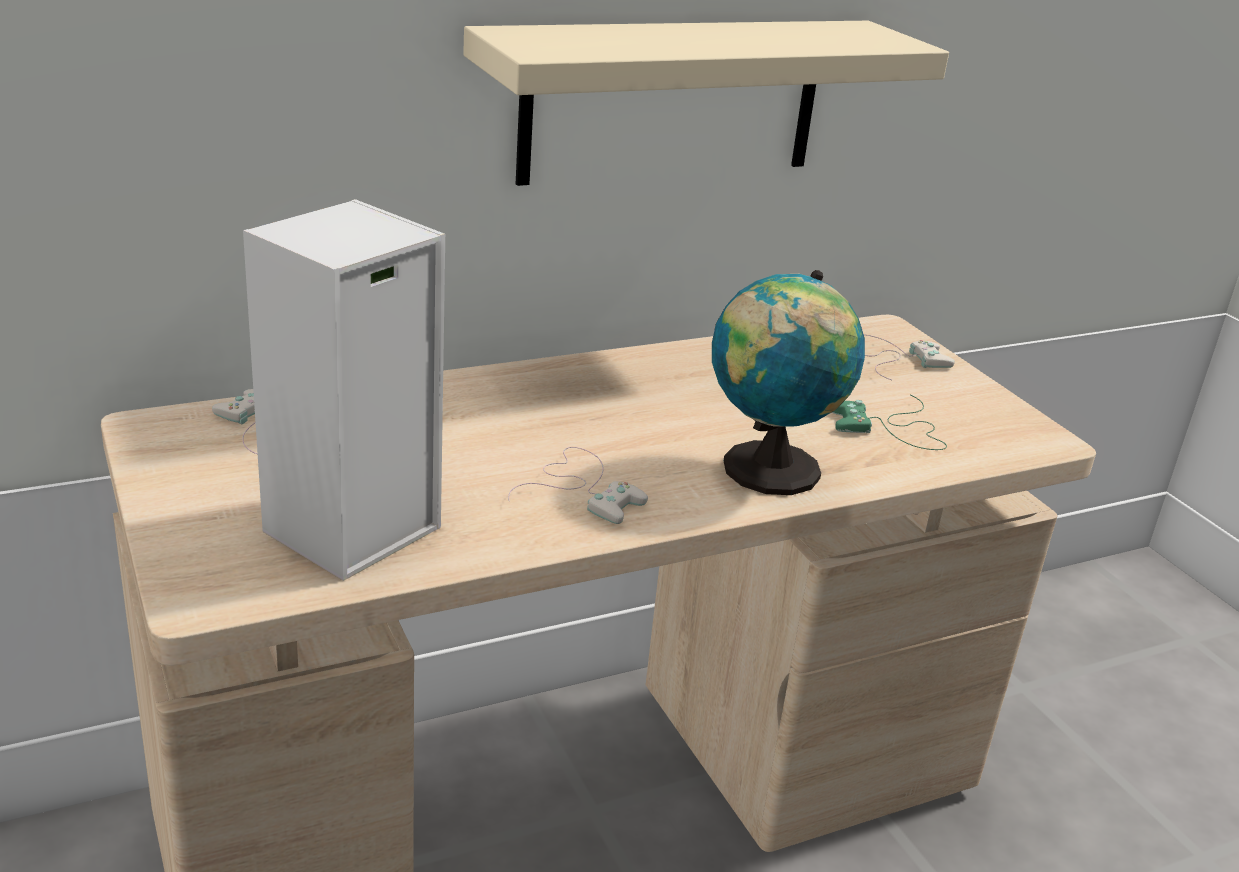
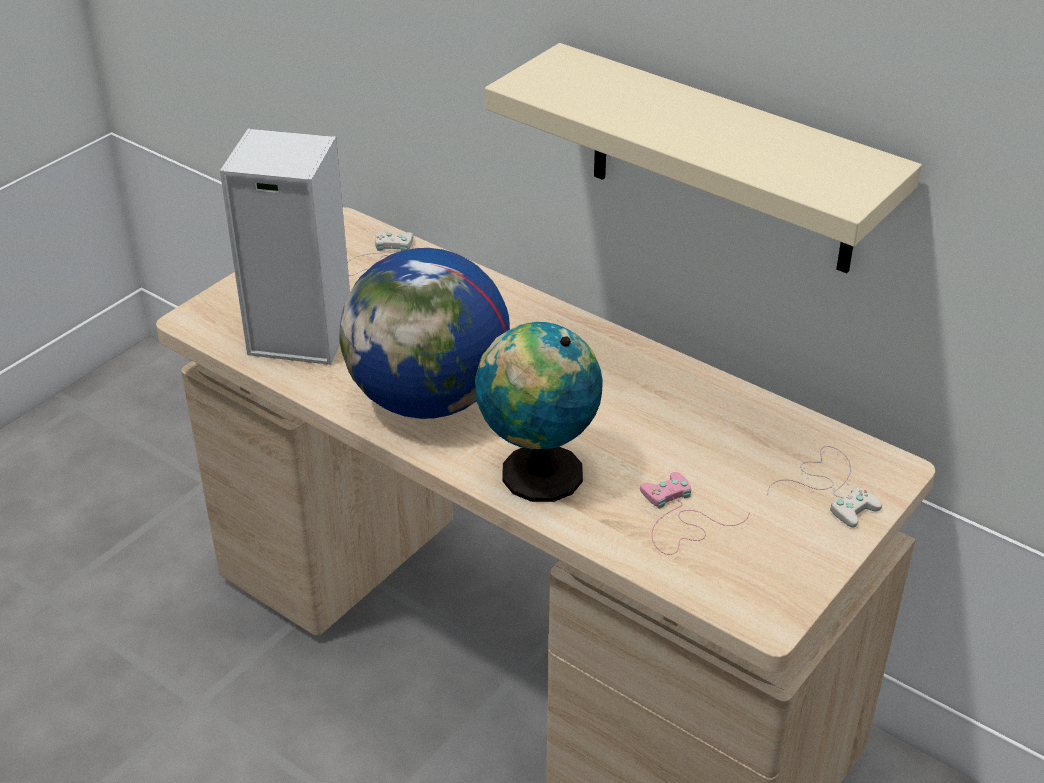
camera: 65 degrees right, 10 degrees up
white game controller [508,447,648,524] -> globe [339,248,510,419]
green game controller [832,394,947,450] -> pink game controller [640,472,750,555]

